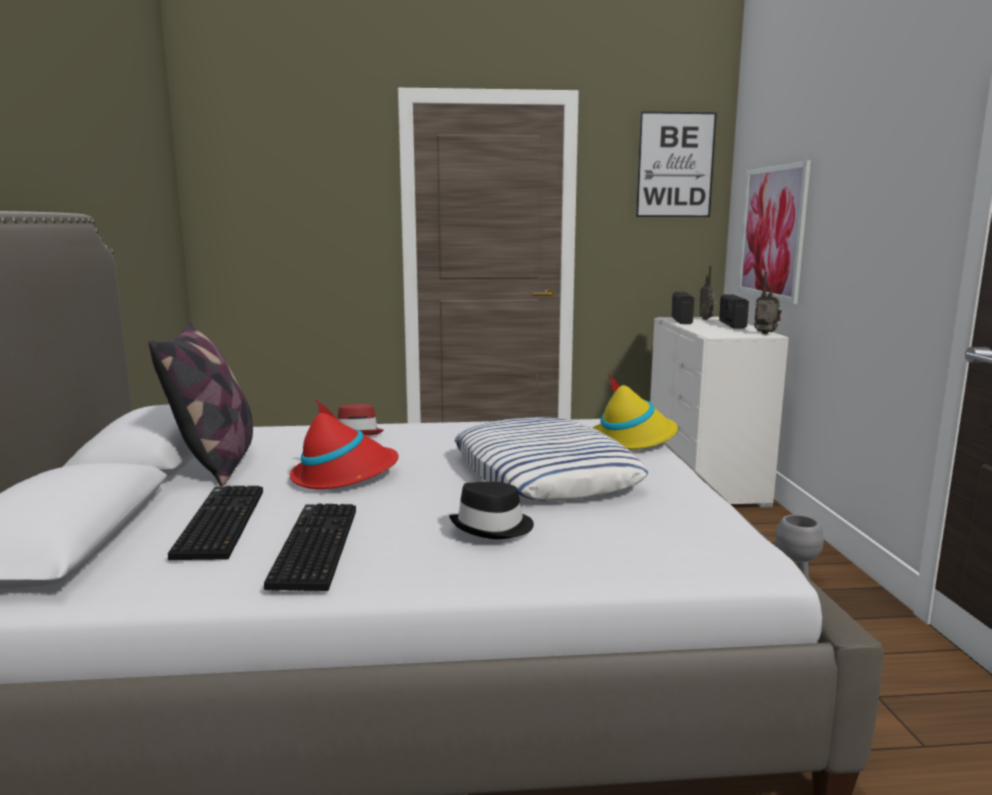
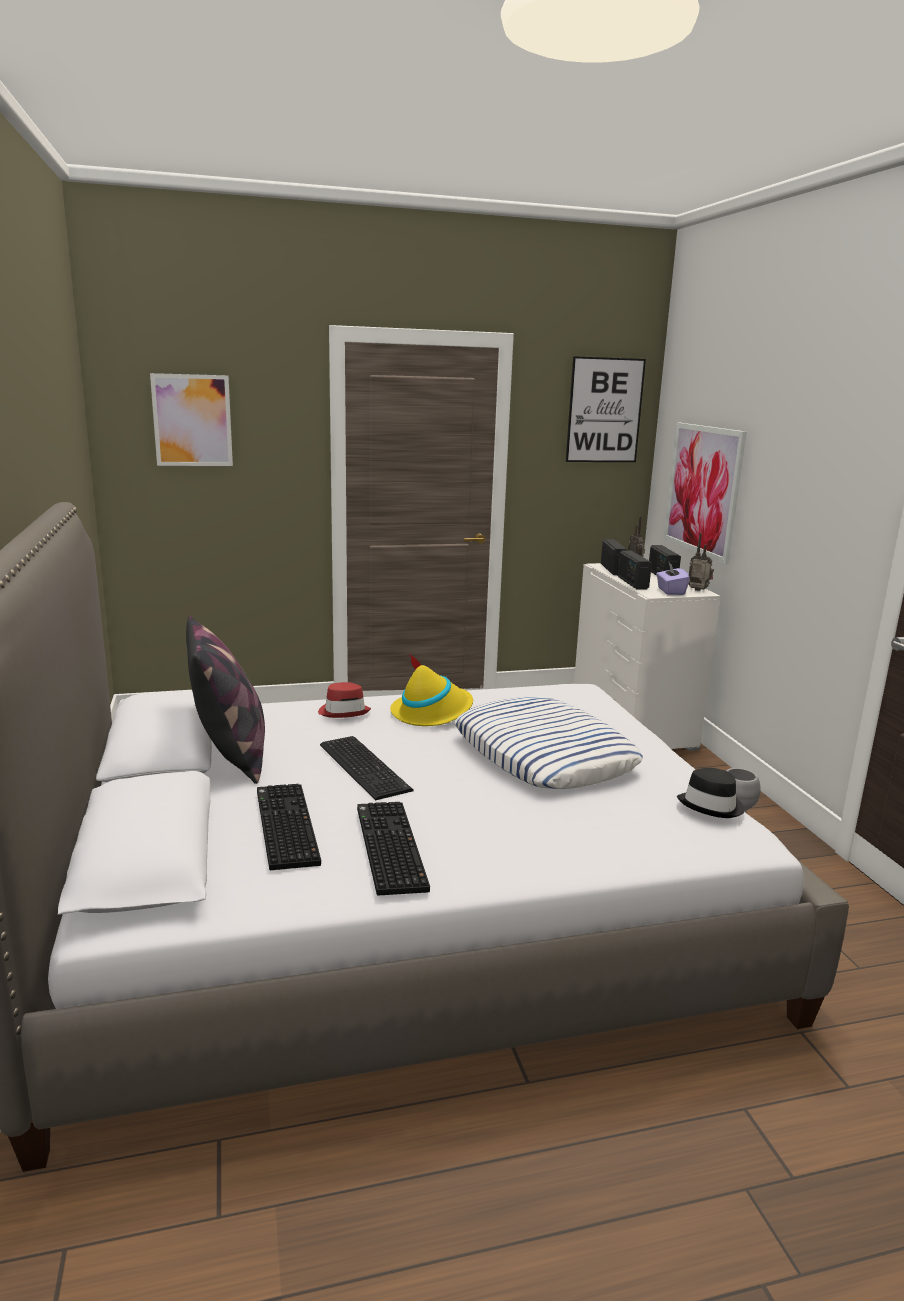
camera: 10 degrees left, 5 degrees up
red hat [290,399,399,489] -> keyboard [320,736,414,800]
black hat [449,482,534,539] -> black hat moved to [677,768,745,818]
yellow hat [592,373,678,450] -> yellow hat moved to [390,652,473,726]
none -> picture [150,373,233,466]
none -> radio [617,550,652,590]
none -> purple tissue box [656,563,690,595]

